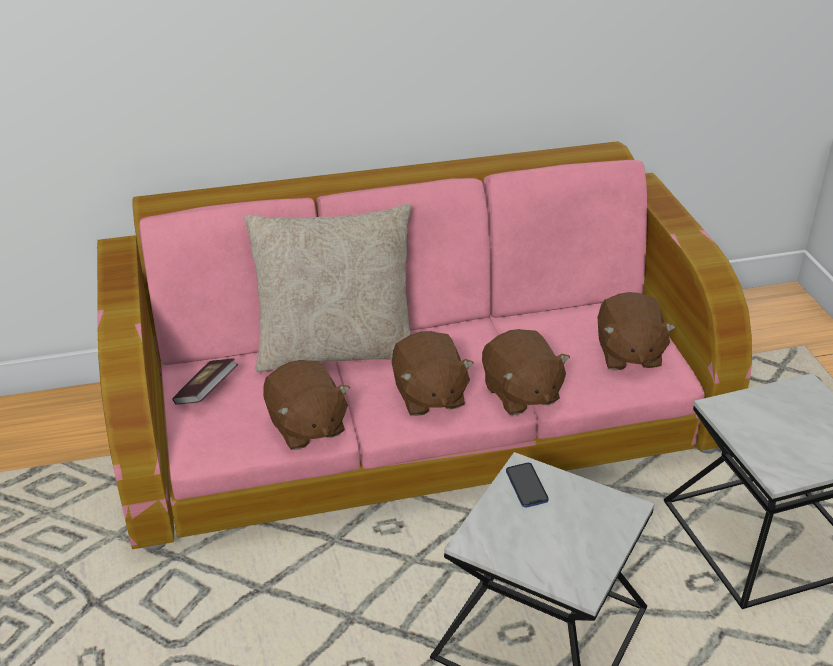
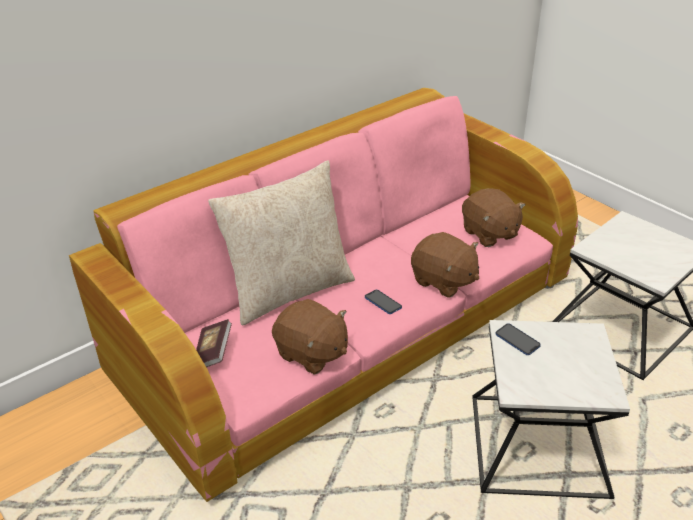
camera: 25 degrees left, 0 degrees up
brown plush toy [391,331,474,416] -> phone [365,290,402,314]

